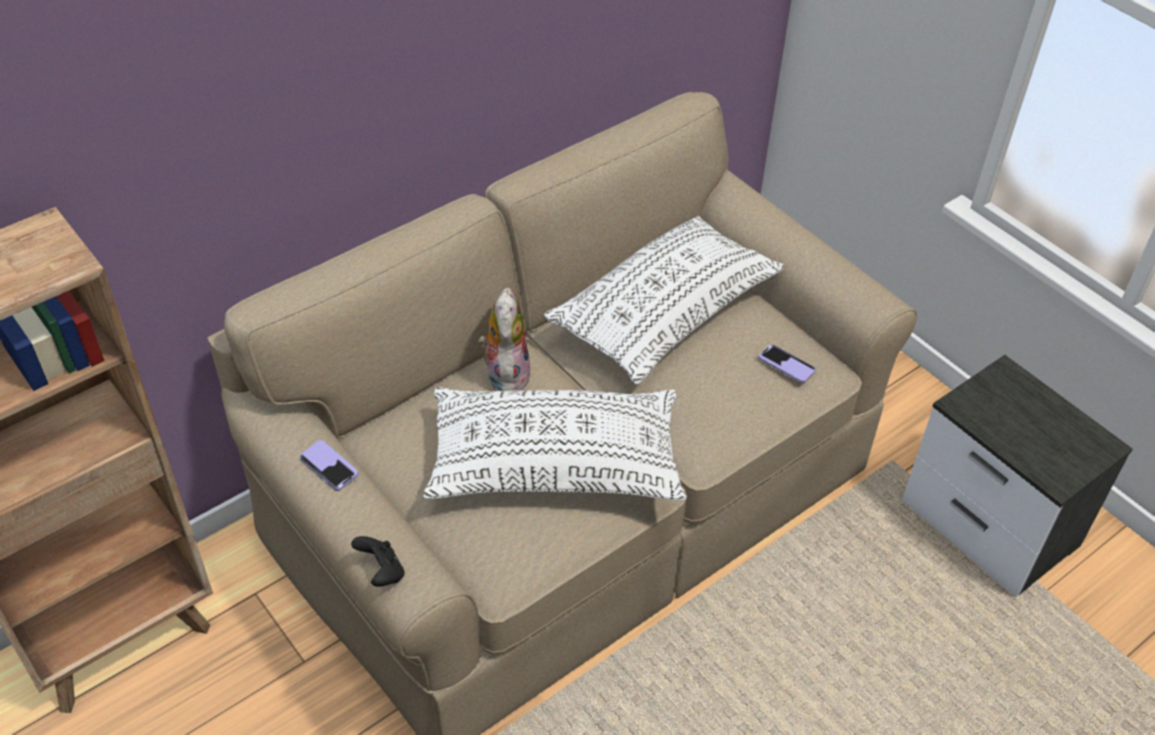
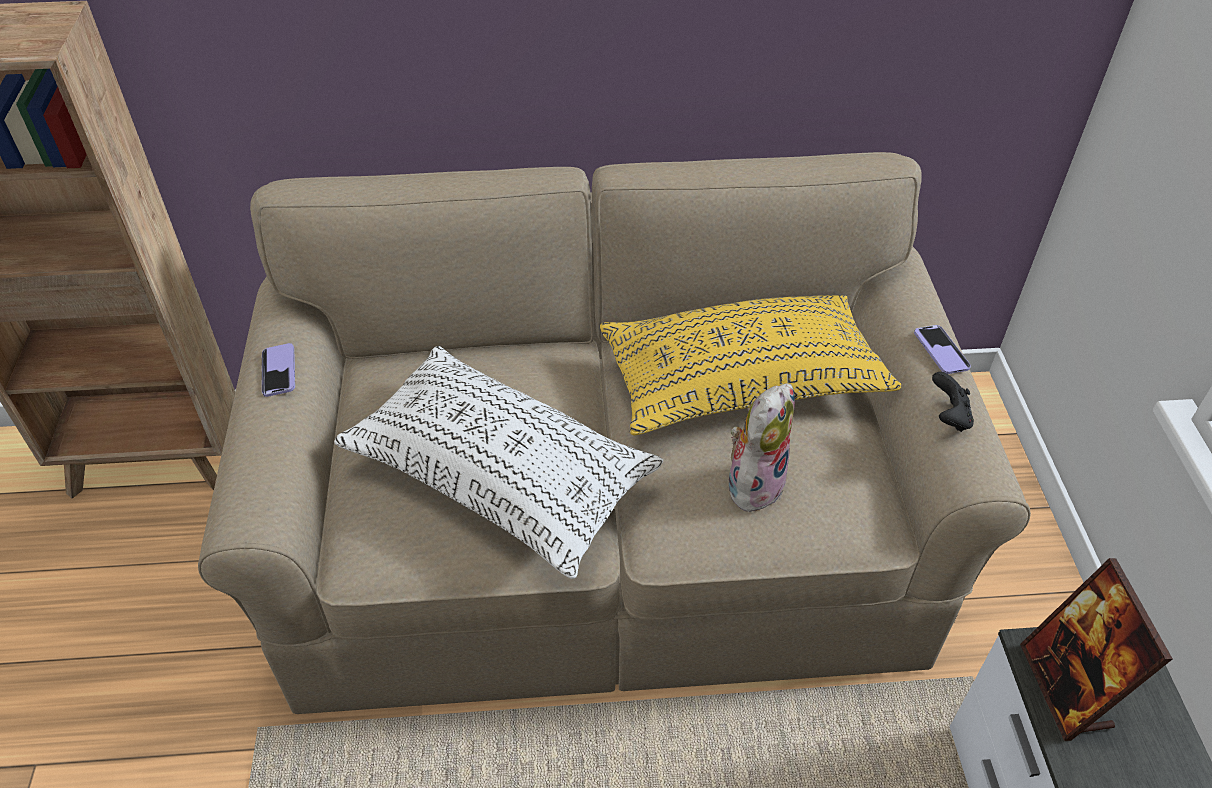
camera: 35 degrees right, 0 degrees up
black game controller [351,536,405,587] -> black game controller moved to [932,372,974,432]
plush toy [479,288,531,391] -> plush toy moved to [729,384,795,513]
white pillow [544,216,784,385] -> yellow pillow [600,295,901,435]
phone [759,344,816,383] -> phone moved to [914,325,971,374]
none -> picture frame [1020,558,1173,741]

